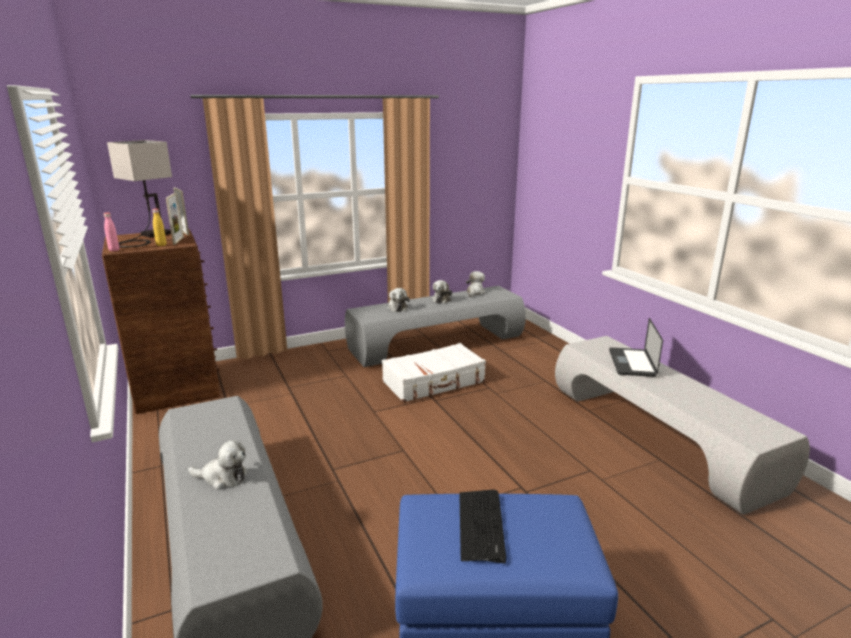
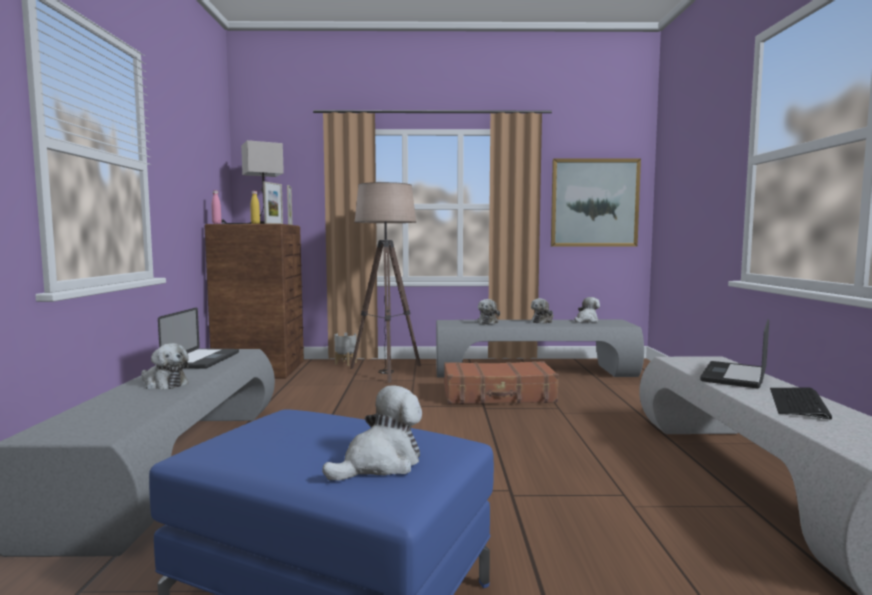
camera: 25 degrees right, 15 degrees down
white suitcase [382,343,486,402] -> brown suitcase [444,361,559,404]
keyboard [459,490,506,563] -> keyboard moved to [770,387,832,420]
none -> laptop [158,307,239,369]
none -> plush toy [322,385,422,481]
none -> grey planter [335,333,357,366]
none -> floor lamp [350,182,421,383]
none -> picture [551,159,641,247]

